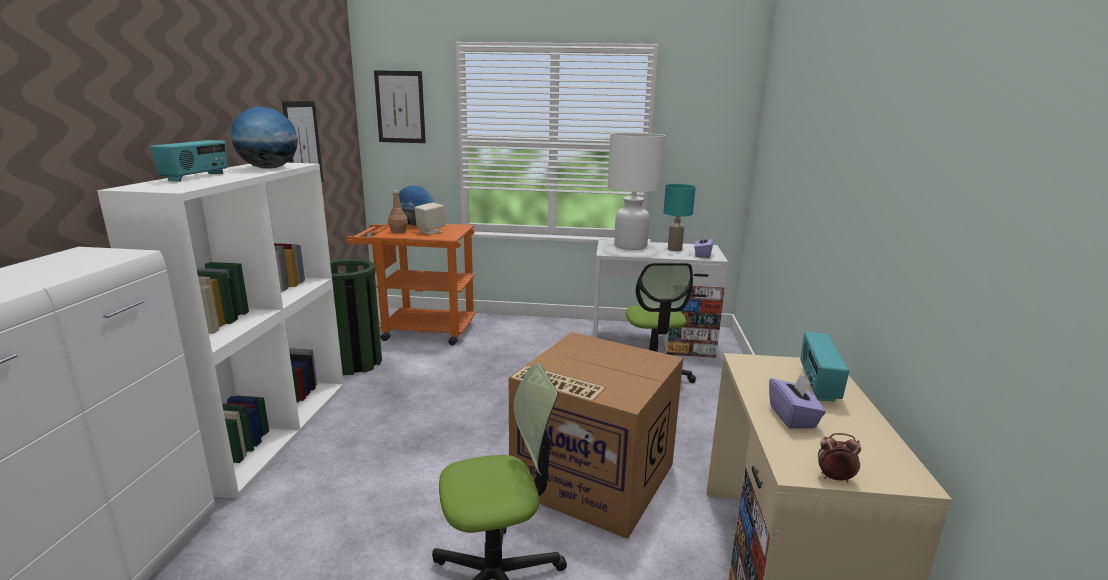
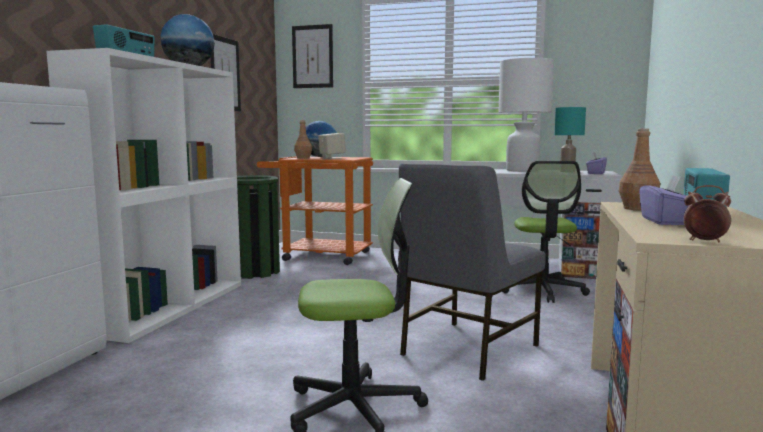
camera: 10 degrees right, 10 degrees down
cardboard box [509,332,683,539] -> grey chair [399,164,546,381]
none -> brown bottle [619,128,660,211]

